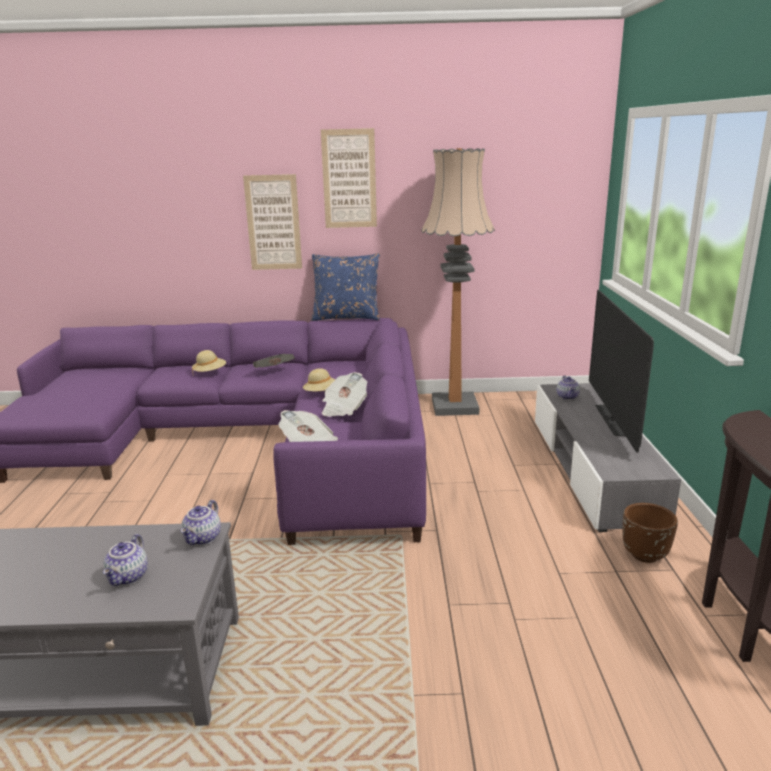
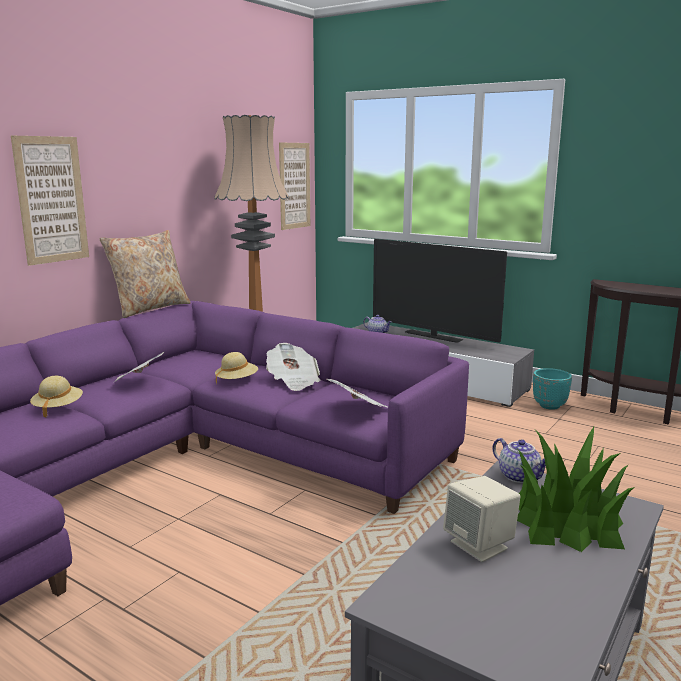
camera: 55 degrees left, 5 degrees down
teapot [103,534,148,586] -> potted plant [517,427,635,552]
blue pillow [311,253,380,321] -> beige pillow [99,230,191,318]
picture [321,128,377,228] -> picture moved to [279,142,310,230]
brown planter [622,503,678,563] -> turquoise planter [533,368,572,410]
none -> beige speaker [443,476,521,562]

